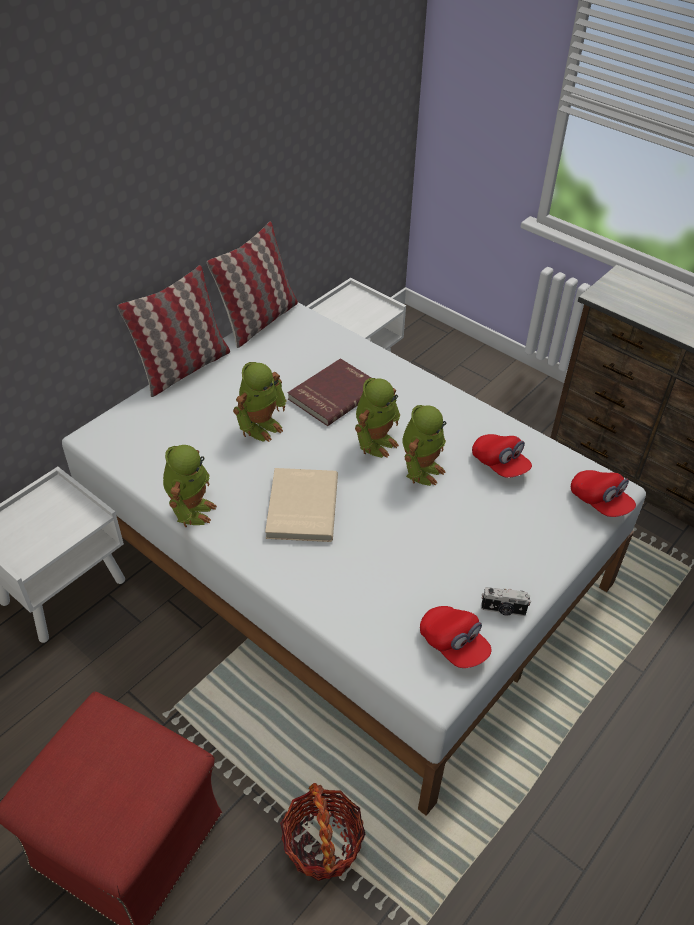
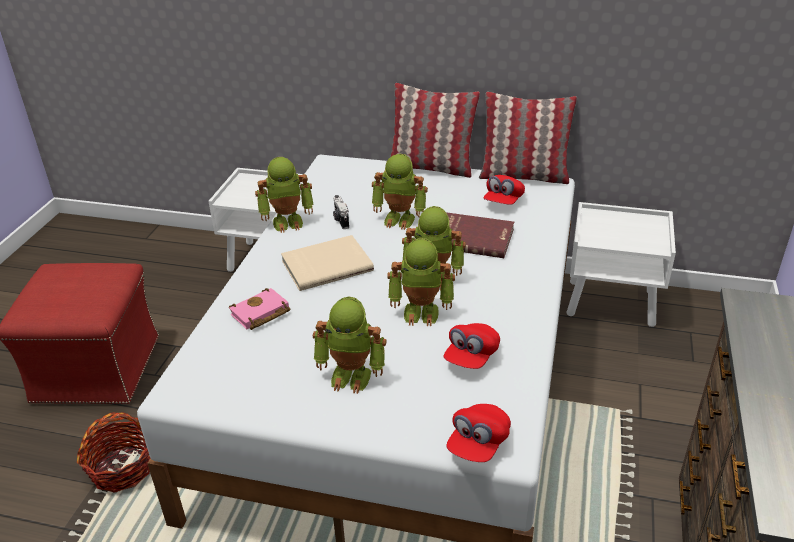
camera: 65 degrees right, 10 degrees down
red cap [420,606,491,668] -> red cap moved to [484,175,525,205]
camera [481,587,531,616] -> camera moved to [333,195,349,229]
none -> pink book [229,288,290,330]
none -> toy robot [313,296,386,394]

